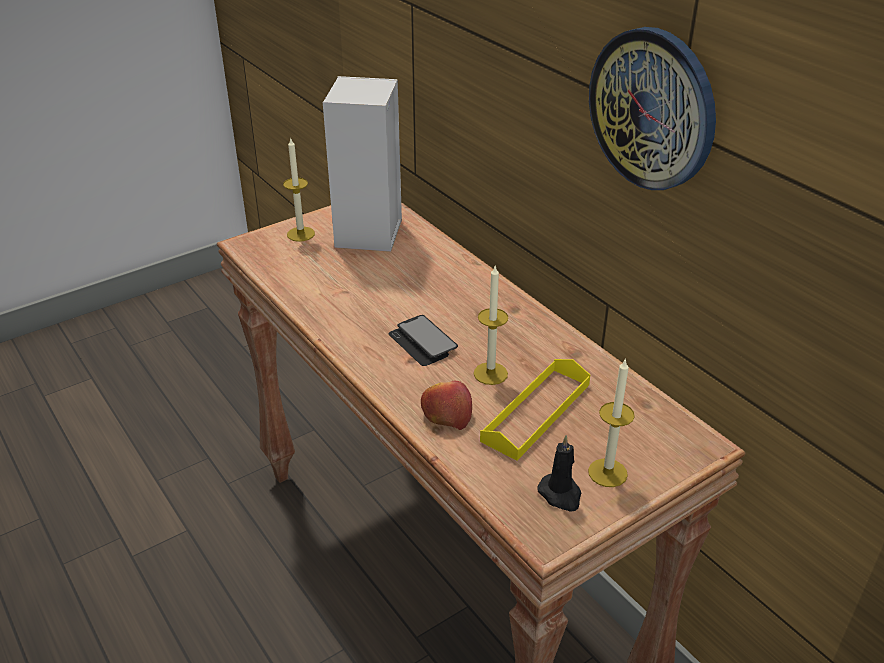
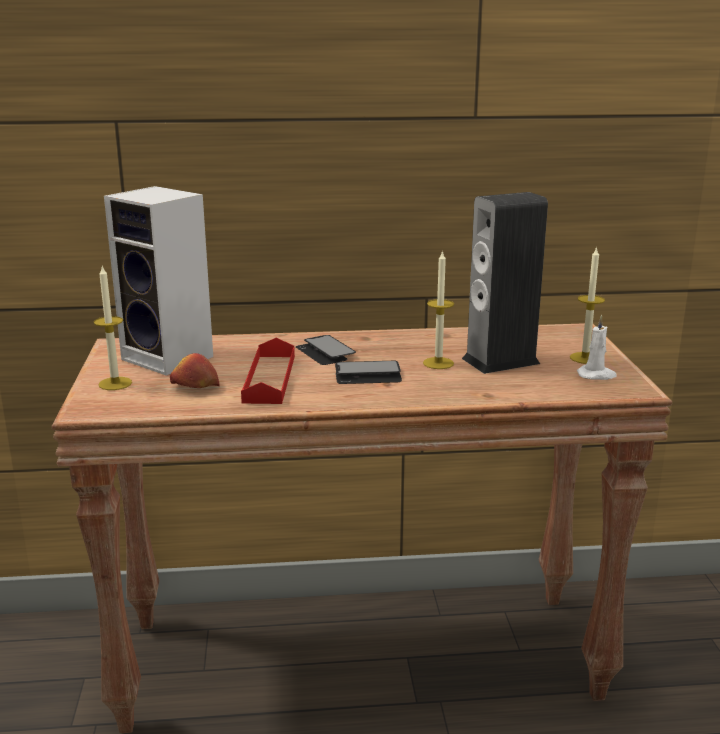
camera: 60 degrees left, 15 degrees down
apple [421,381,472,430] -> apple moved to [170,353,220,388]
yellow tray [480,359,590,460] -> speaker [462,192,548,374]
black candle [537,435,582,512] -> white candle [577,315,617,380]
wall clock [589,27,716,190] -> none
none -> red tray [241,338,295,404]
none -> phone [296,335,356,365]

